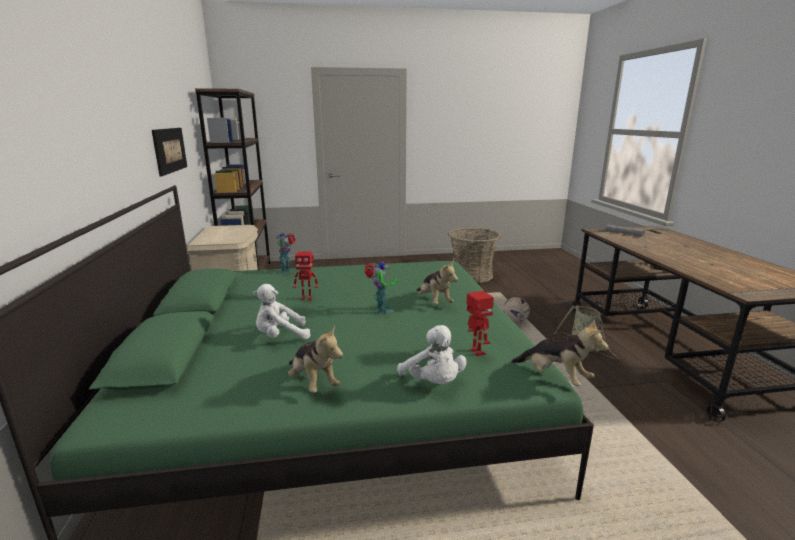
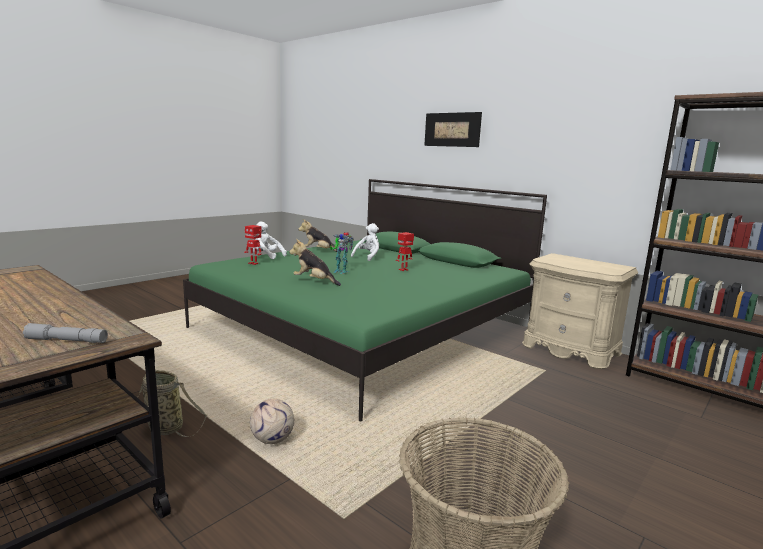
camera: 140 degrees right, 5 degrees down
picture [152,128,187,177] -> picture moved to [424,112,482,147]
toy robot [275,233,296,275] -> none
plush toy [511,320,608,386] -> none

